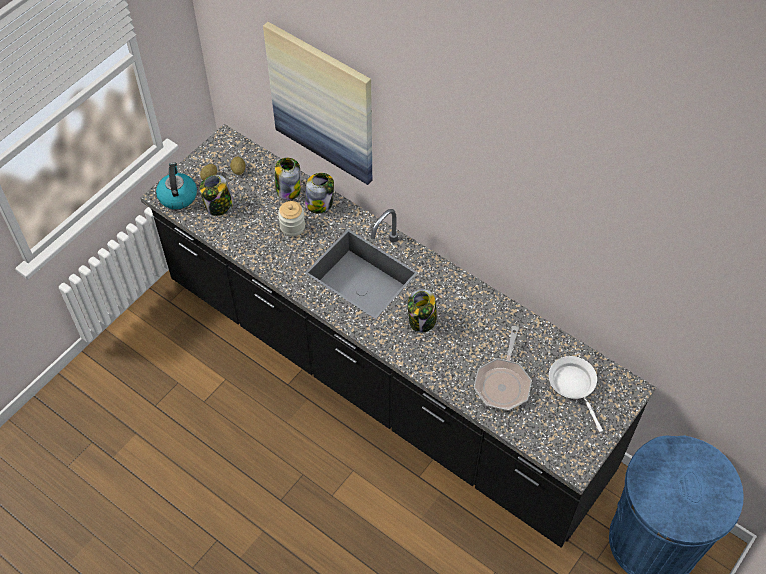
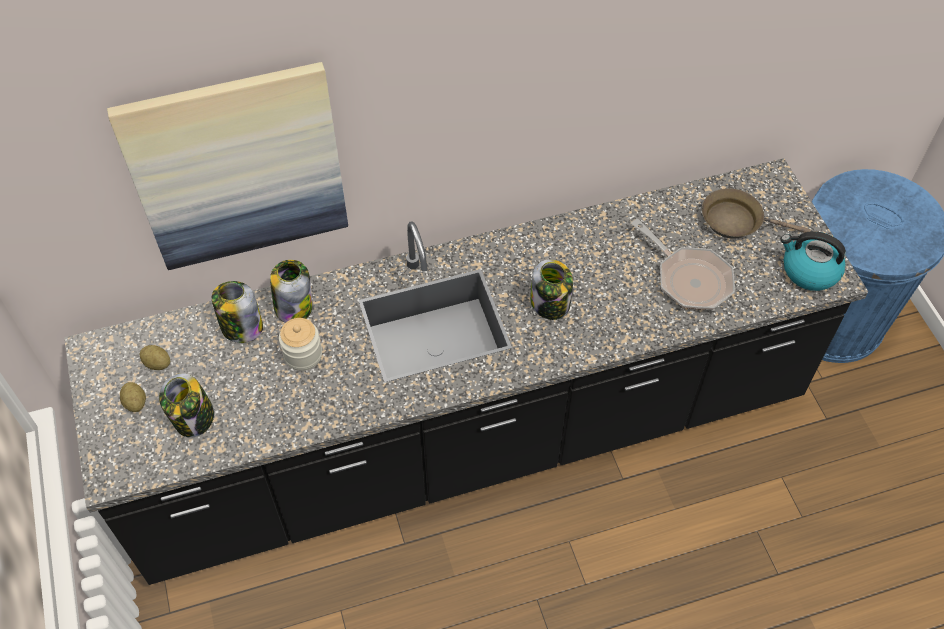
camera: 55 degrees left, 0 degrees up
kettle [156,162,197,209] -> kettle moved to [781,231,846,291]
white frying pan [549,356,603,433] -> brown frying pan [702,188,811,239]

